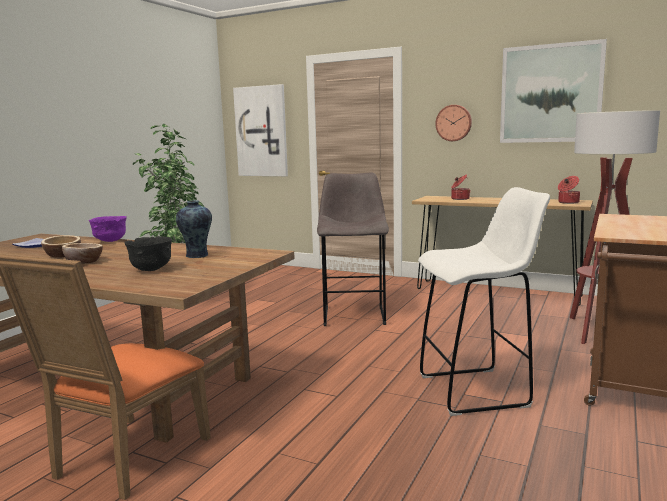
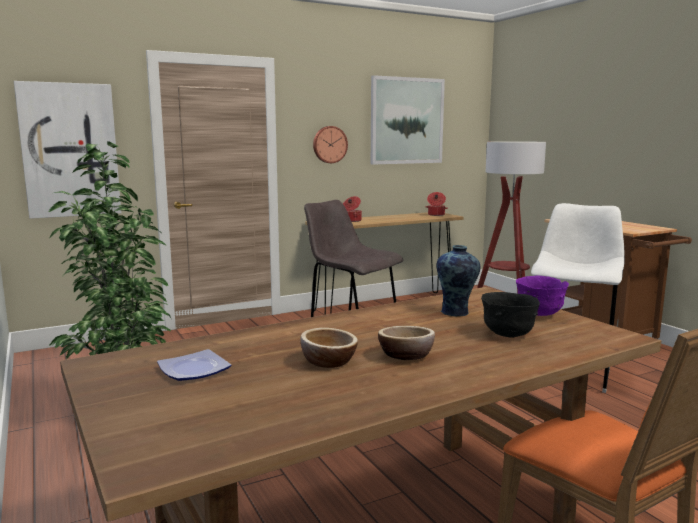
camera: 55 degrees left, 0 degrees up
purple bowl [89,216,127,242] -> purple bowl moved to [516,276,569,316]

